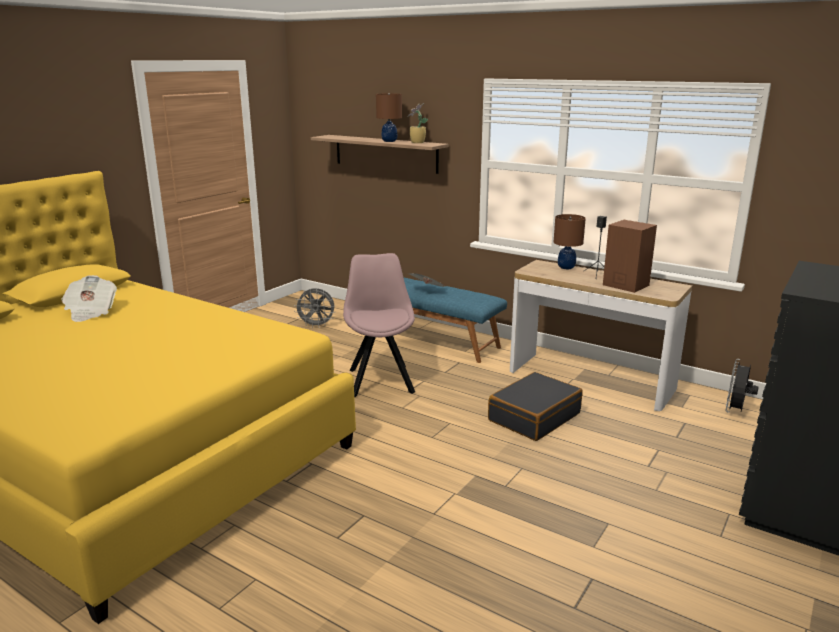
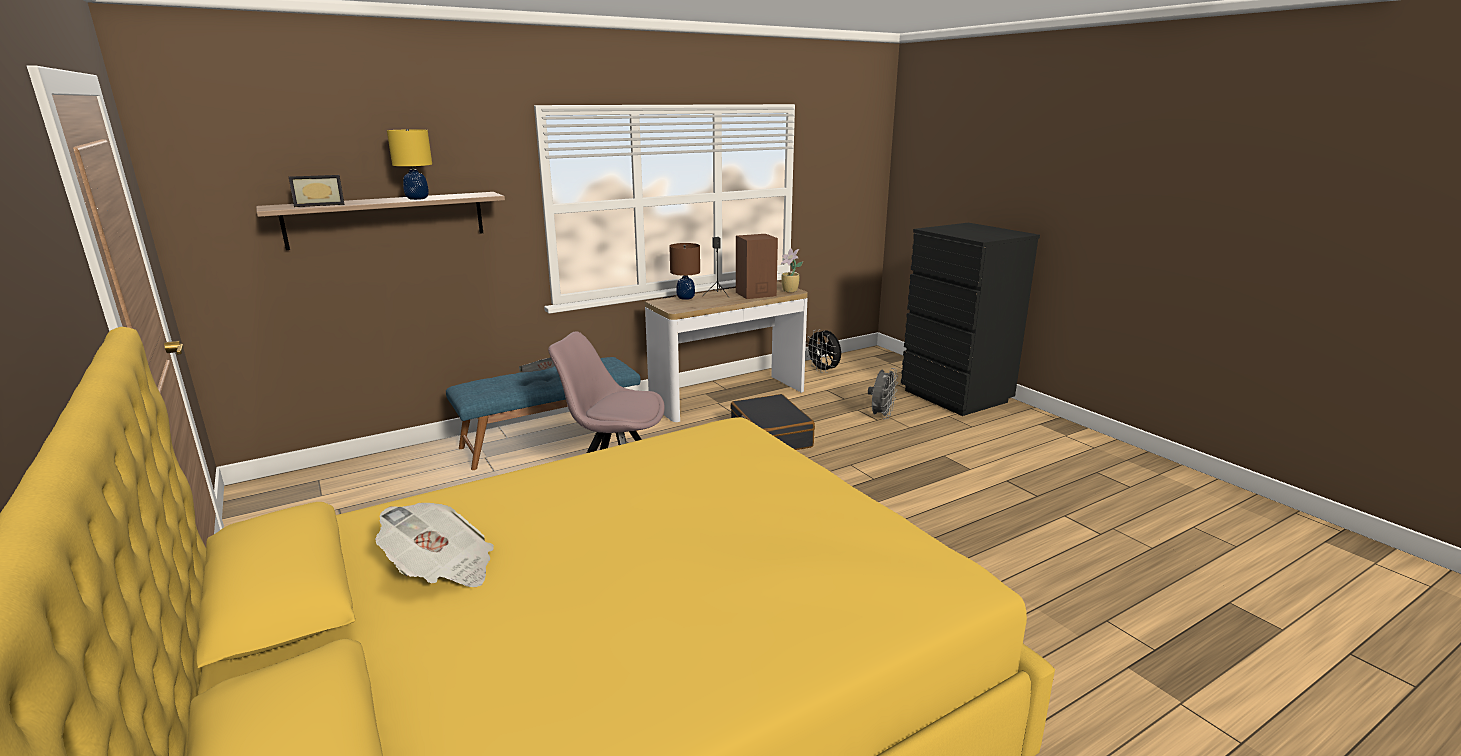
camera: 65 degrees left, 0 degrees up
grey fan [294,288,336,328] -> grey fan moved to [868,368,898,419]
brown table lamp [376,93,402,142] -> yellow table lamp [387,129,432,200]
potted plant [408,103,428,143] -> potted plant moved to [781,248,803,292]
none -> picture frame [289,175,345,207]

